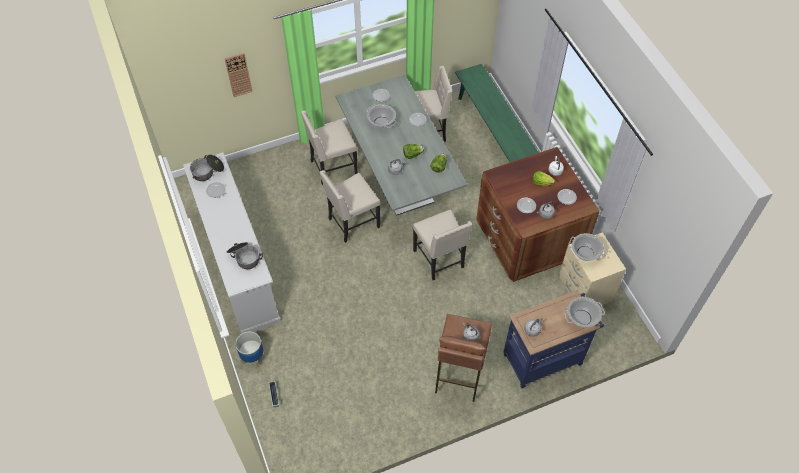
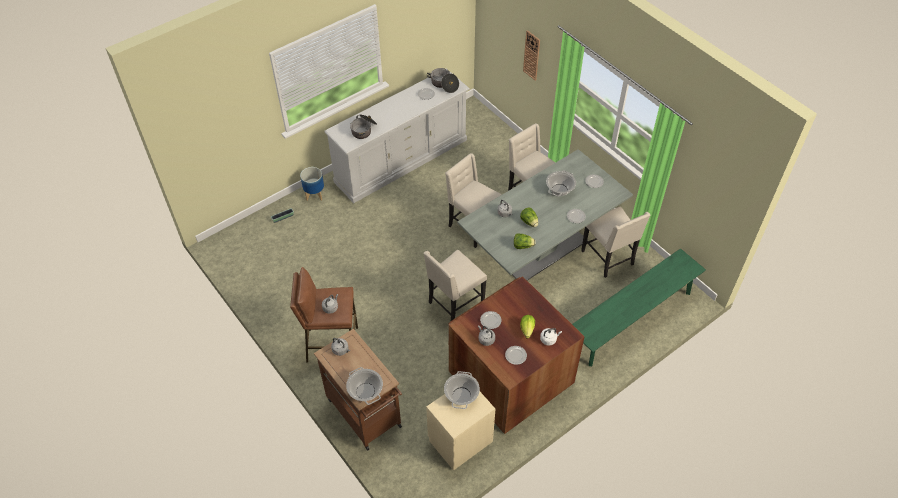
camera: 75 degrees right, 5 degrees down
blue cart [503,290,604,388] -> brown cart [314,329,402,450]

